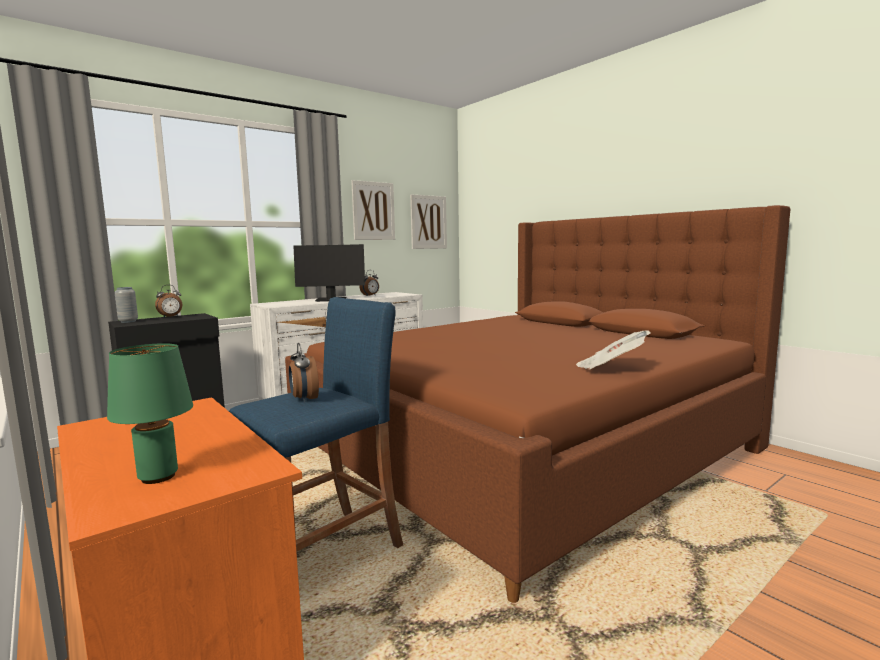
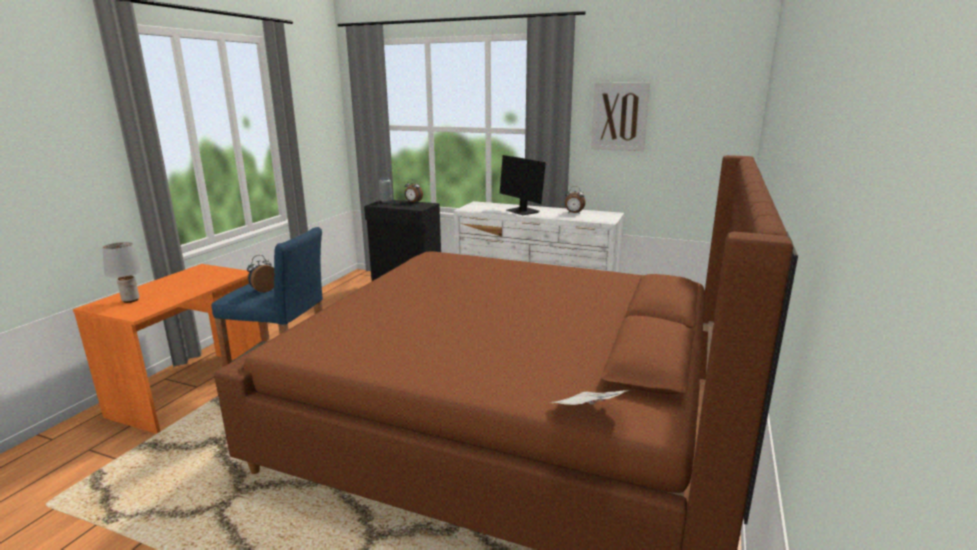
camera: 60 degrees right, 10 degrees up
green table lamp [107,343,193,484] -> grey table lamp [102,242,143,303]
picture [410,194,447,249] -> none
newspaper [576,330,651,369] -> newspaper moved to [554,390,634,405]

